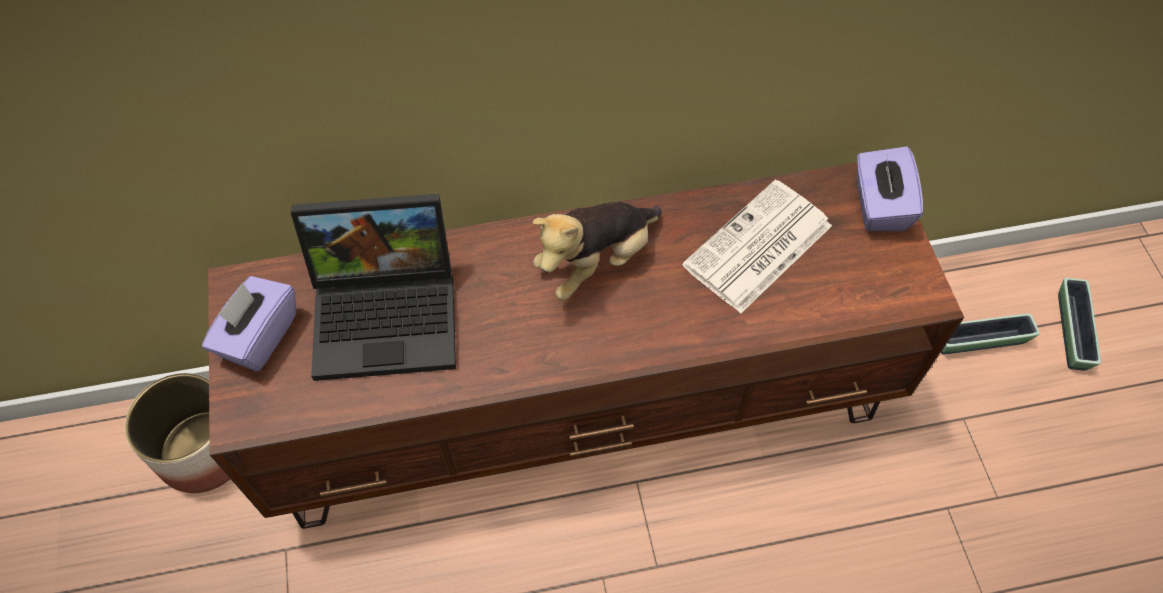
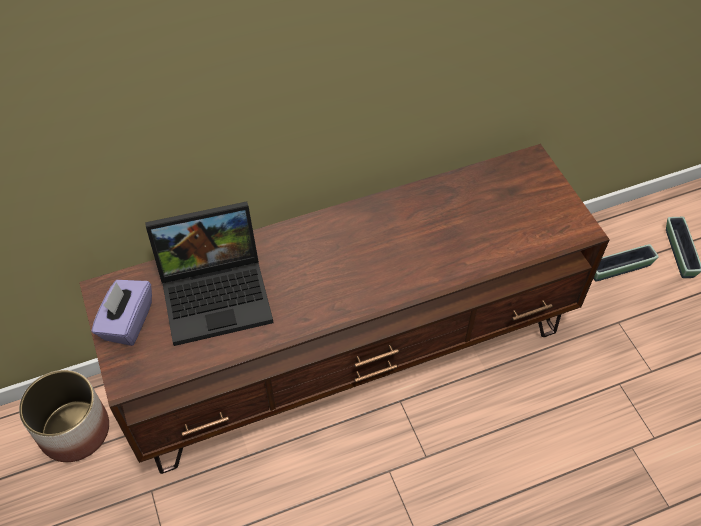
camera: 10 degrees left, 5 degrees down
plush toy [532,202,662,300] -> none
newspaper [682,179,832,314] -> none
purple tissue box [857,146,923,231] -> none

